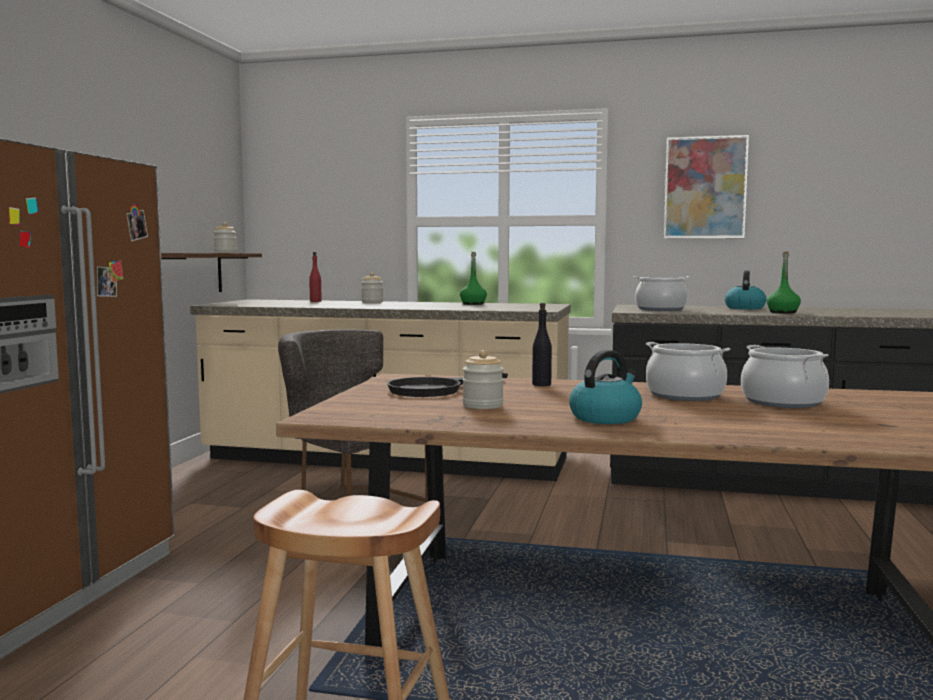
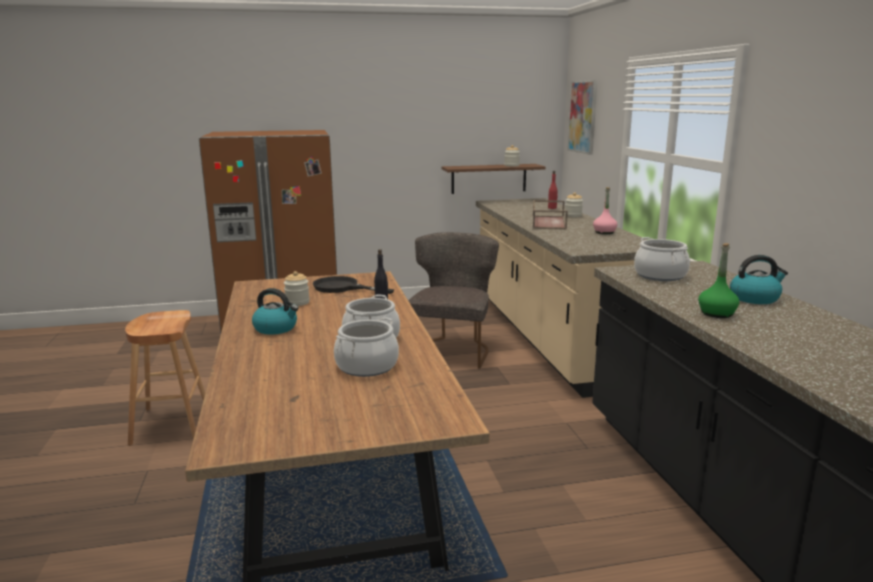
camera: 65 degrees right, 10 degrees up
green bottle [460,252,487,305] -> pink bottle [593,187,618,234]
picture [664,135,749,239] -> picture moved to [568,80,597,155]
none -> brown tray [533,200,568,230]

